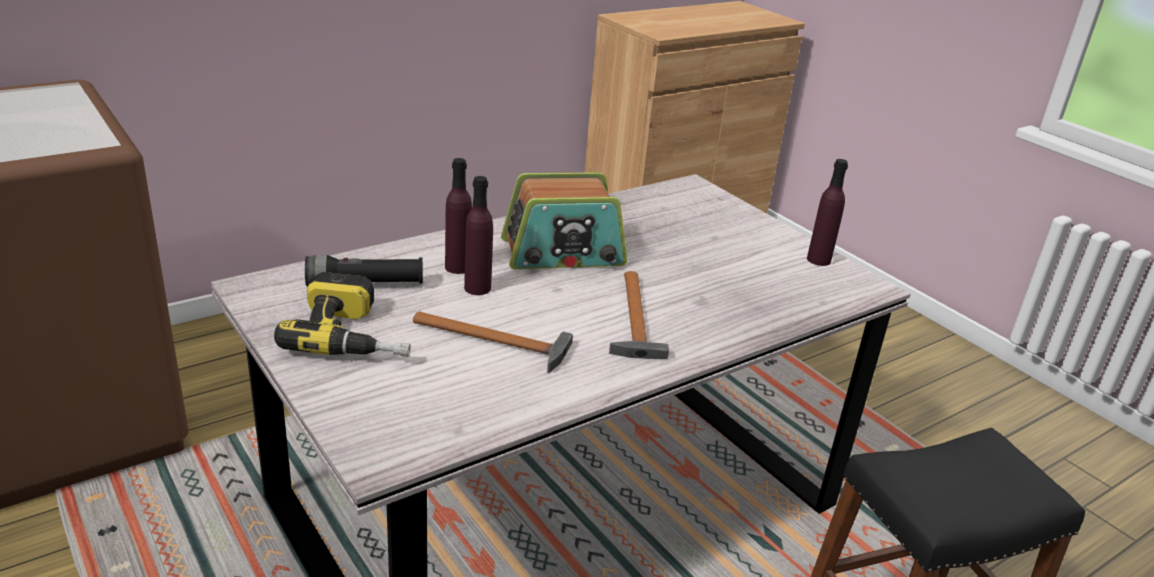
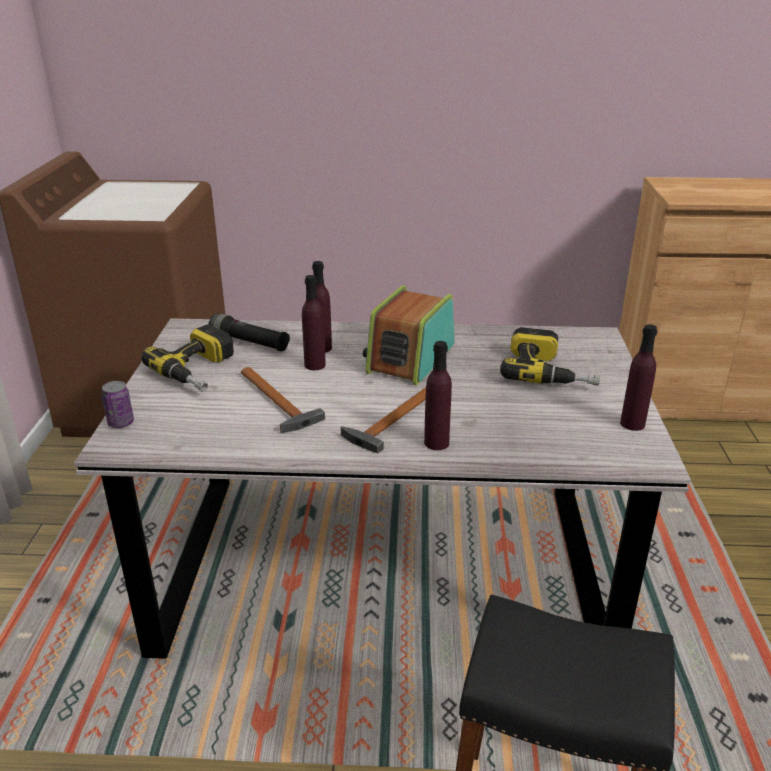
camera: 40 degrees right, 0 degrees up
radio [501,172,628,269] -> radio turned 90 degrees clockwise [363,285,455,385]
none -> can [101,381,134,428]
none -> purple bottle [424,341,452,450]
none -> power drill [500,327,600,385]

